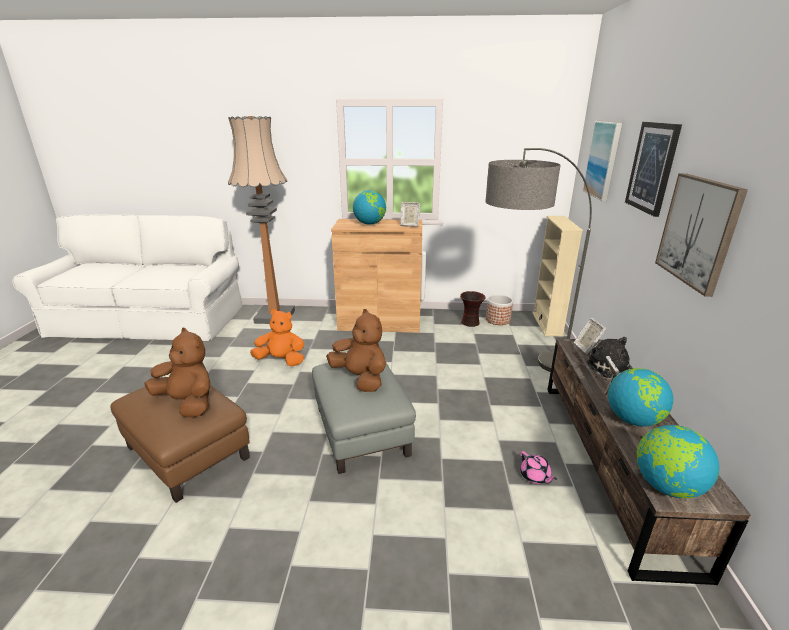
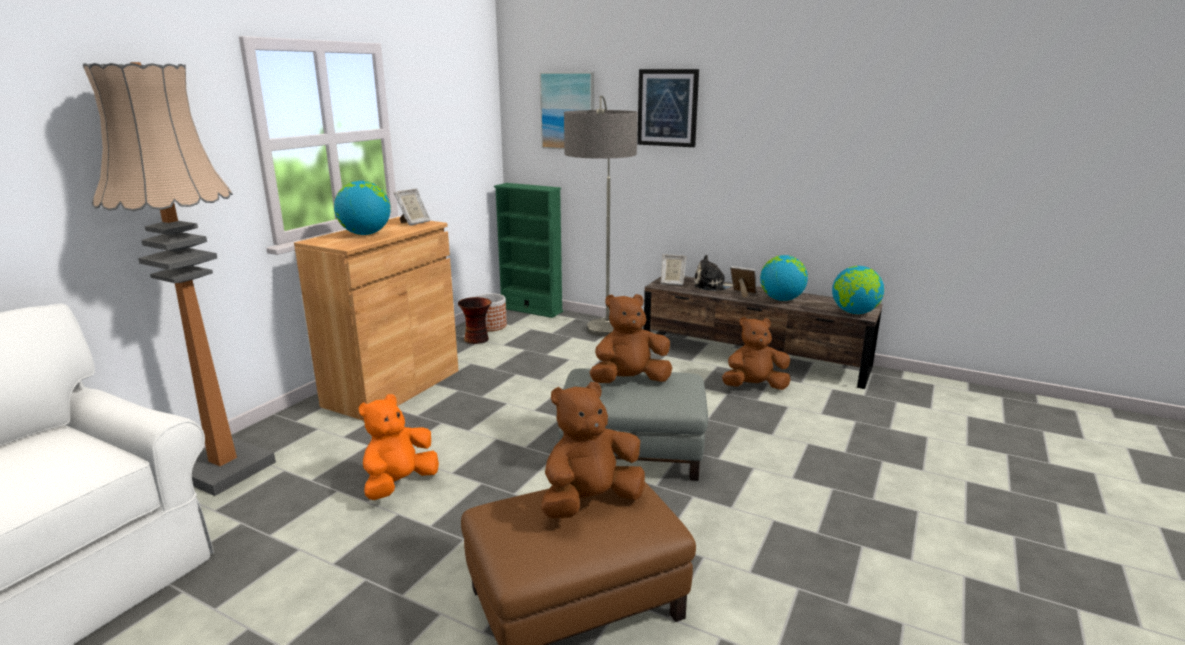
camera: 65 degrees left, 5 degrees down
pink teapot [520,451,557,484] -> brown plush toy [722,317,791,390]
beige bookcase [532,216,583,337] -> green bookcase [494,183,563,318]
picture [655,173,748,297] -> none

